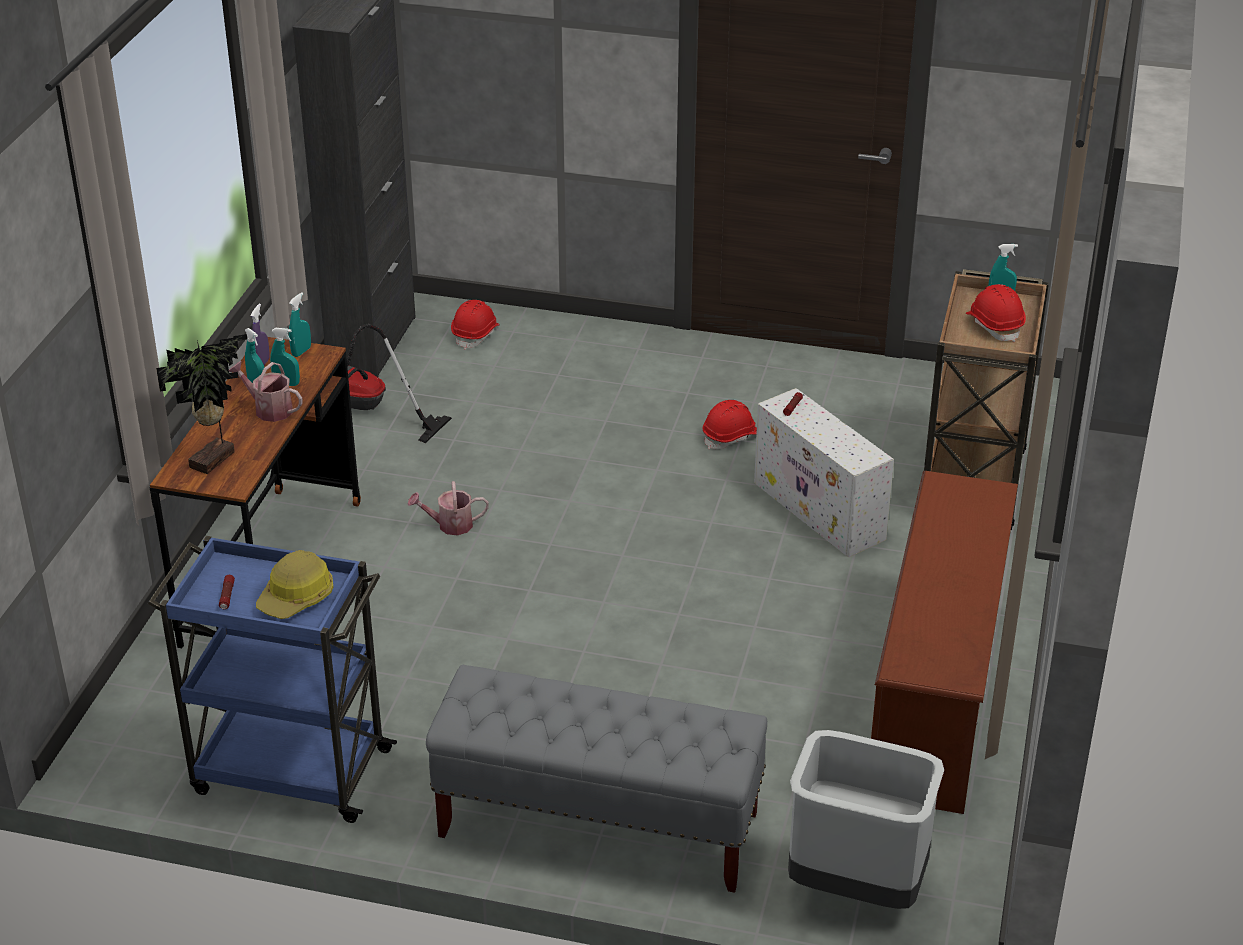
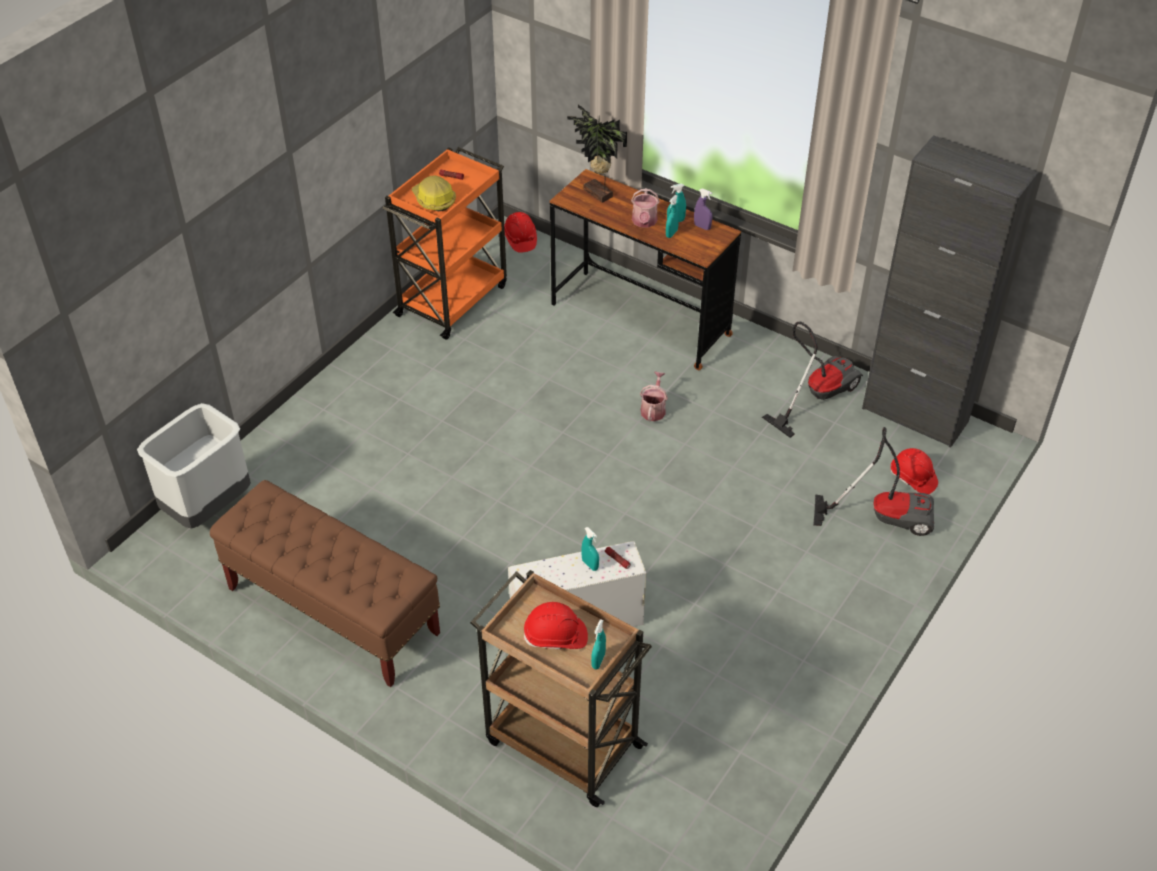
camera: 110 degrees right, 10 degrees up
blue cart [148,536,397,823] -> orange cart [382,147,507,340]
watering can [229,361,303,422] -> watering can turned 135 degrees clockwise [631,188,660,228]
turquoise spray bottle [289,293,311,357] -> turquoise spray bottle moved to [581,527,599,571]
grey bench [426,665,767,893] -> none
red hard hat [703,400,757,450] -> red hard hat moved to [504,212,537,253]
brown shoe rack [871,471,1018,814] -> brown bench [210,480,440,687]
none -> vacuum cleaner [813,427,934,536]

